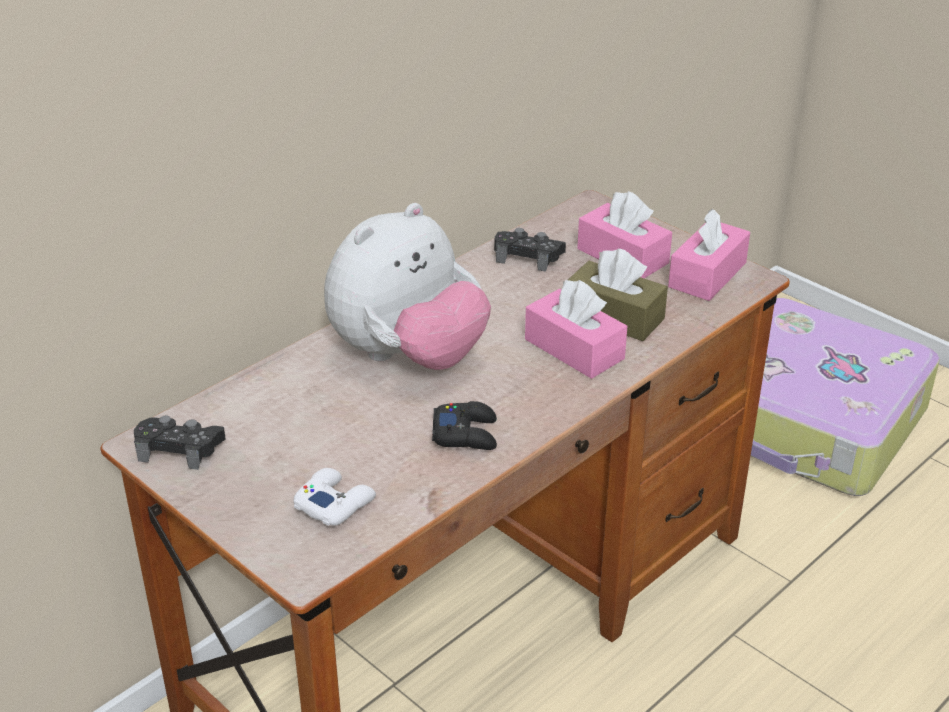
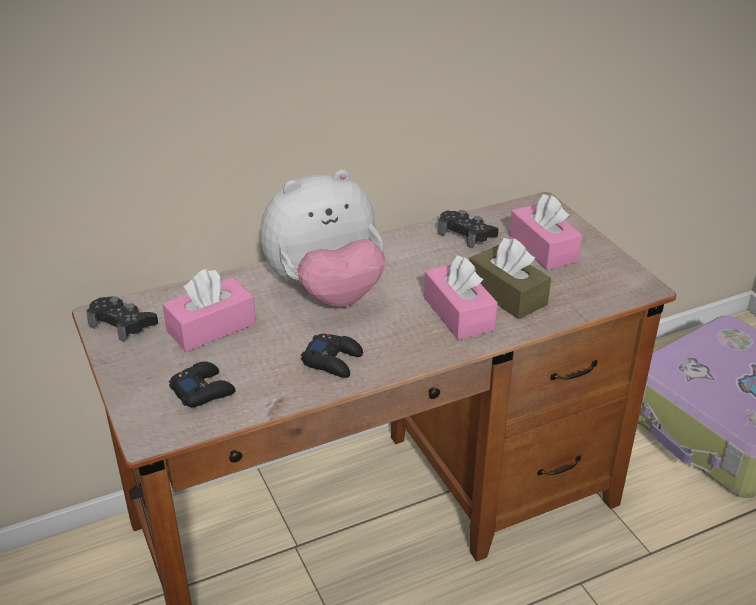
camera: 20 degrees right, 0 degrees up
white game controller [293,468,376,526] -> black game controller [169,362,236,407]
pink tissue box [668,209,750,301] -> pink tissue box moved to [162,269,256,352]

